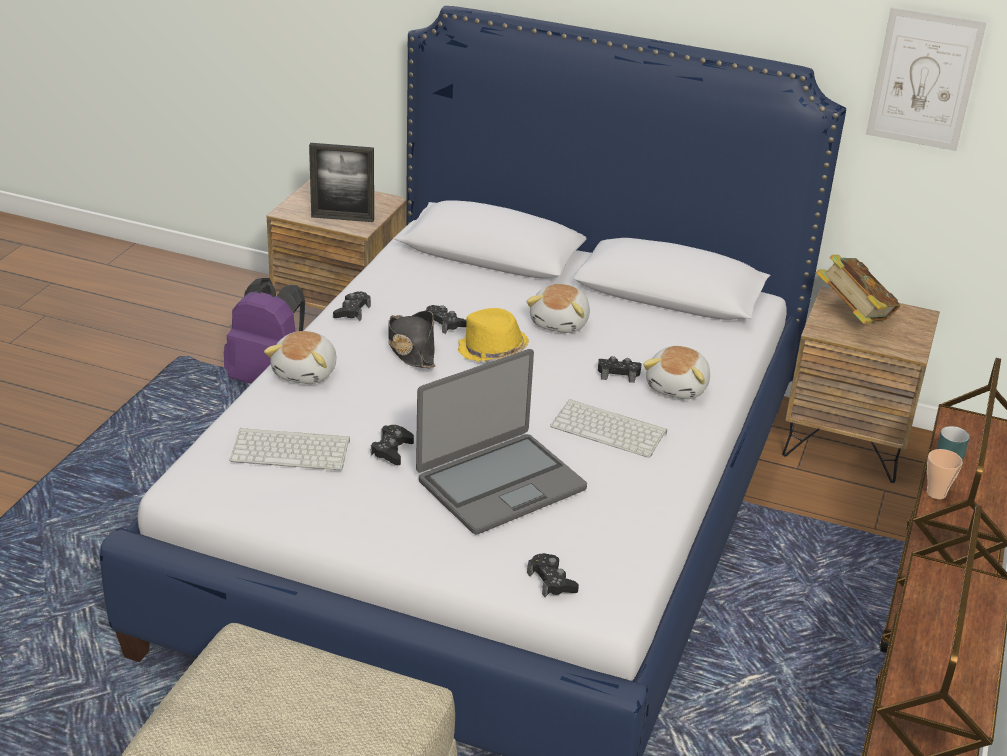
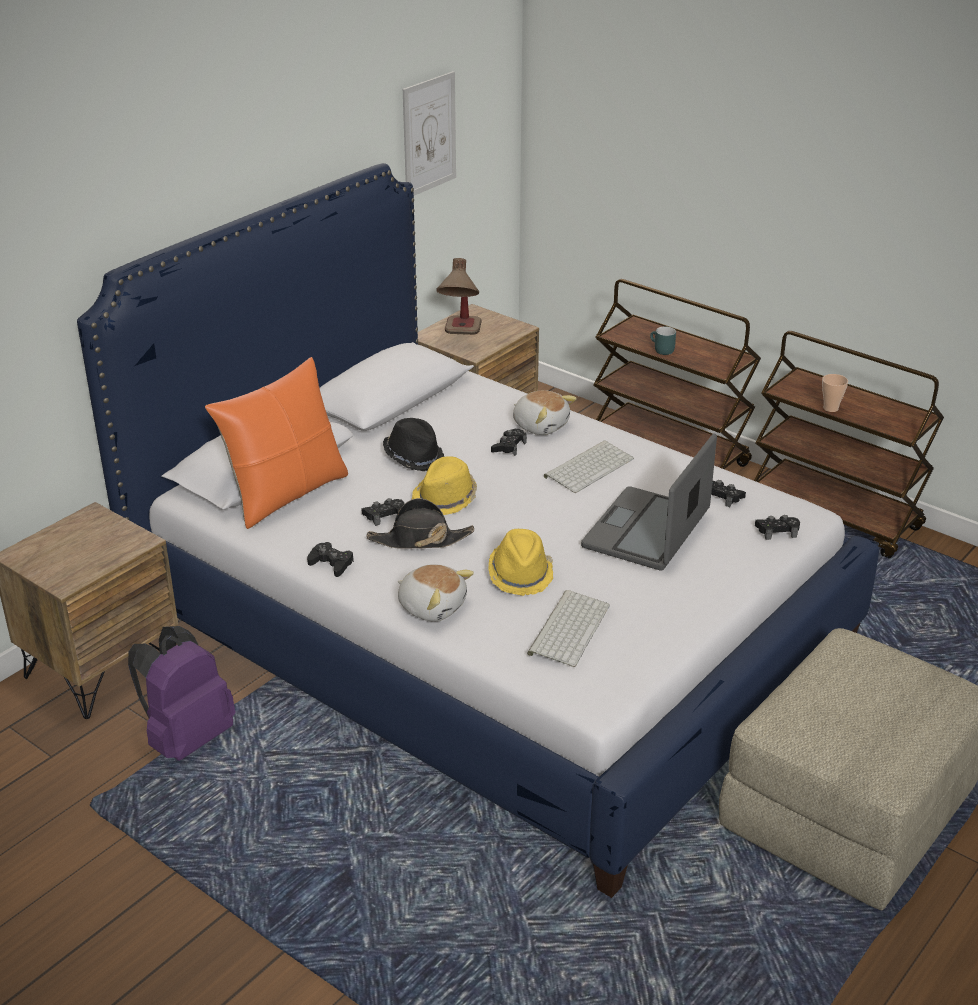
camera: 70 degrees left, 0 degrees up
picture frame [309,143,374,222] -> none
black game controller [371,425,414,465] -> black game controller moved to [711,480,746,507]
laptop [416,349,587,534] -> laptop turned 135 degrees counterclockwise [581,433,717,571]
plush toy [526,284,590,333] -> black hat [383,418,444,471]
book [816,255,900,324] -> table lamp [436,258,482,335]
cup [927,449,963,499] -> cup moved to [822,374,848,412]
none -> orange pillow [205,357,348,529]
none -> yellow hat [488,529,553,596]

